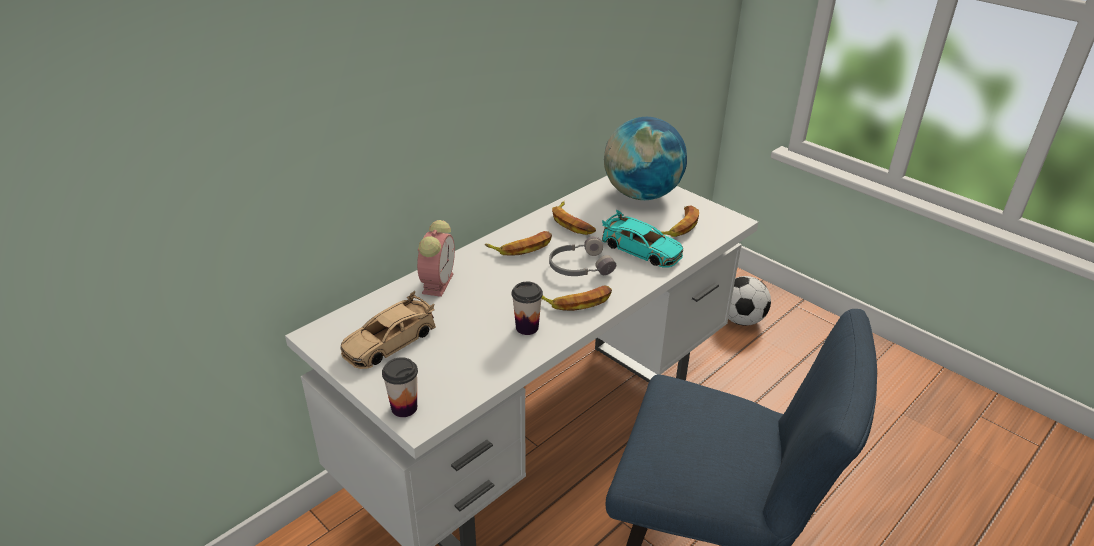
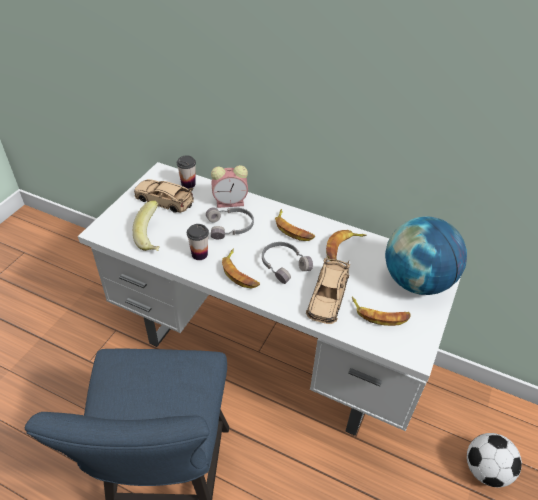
camera: 70 degrees right, 10 degrees up
cup [382,357,418,417] -> cup moved to [177,156,196,189]
turquoise toy car [602,210,683,267] -> beige toy car [306,255,350,324]
none -> banana [133,200,160,251]
none -> grey headphones [206,207,254,239]

